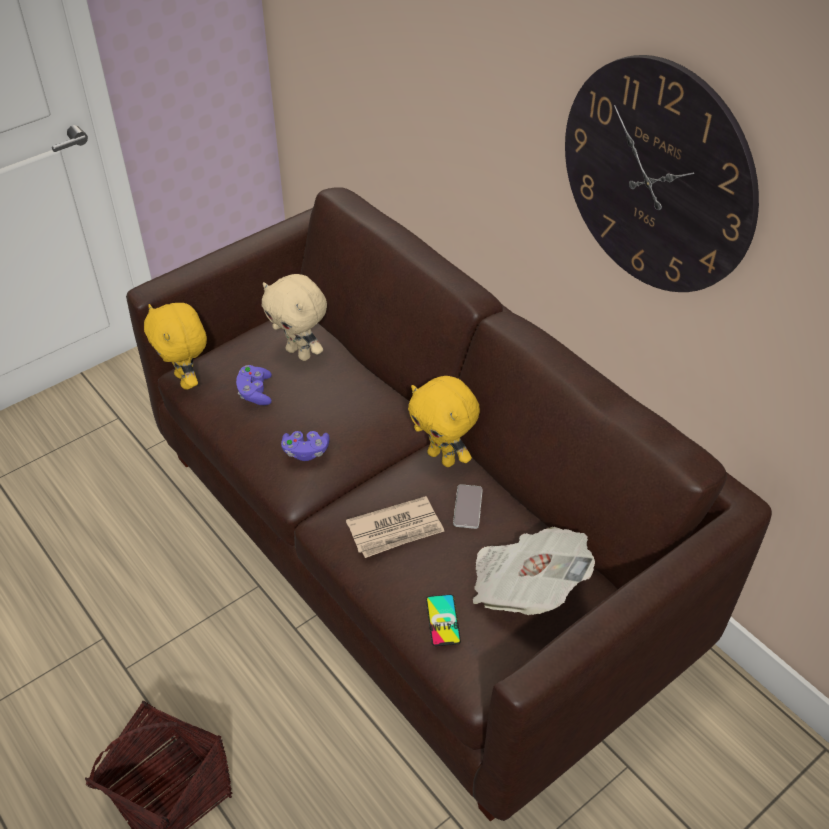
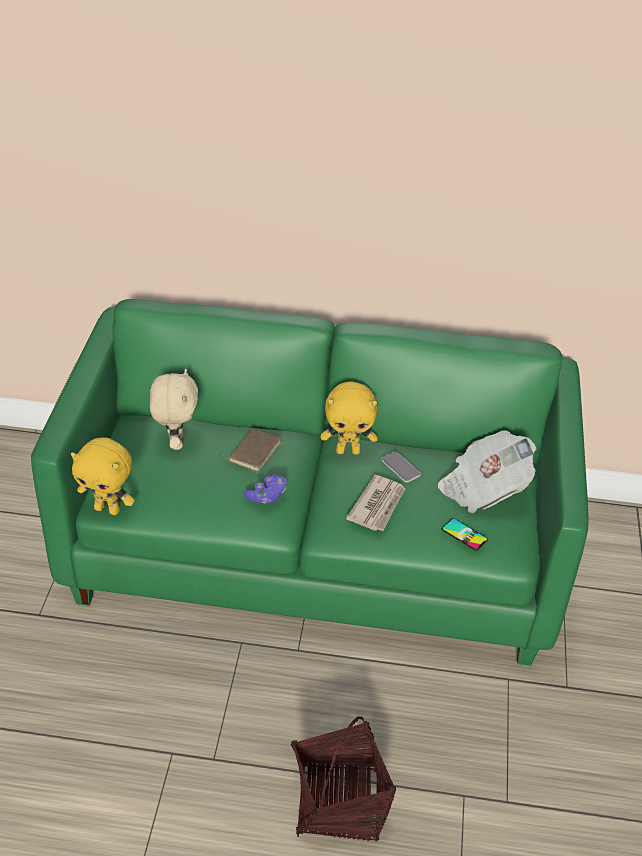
camera: 45 degrees left, 5 degrees down
brown sofa [126,187,772,822] -> green sofa [31,299,589,666]
purple game controller [236,365,272,405] -> none
beige plush toy [262,274,327,361] -> beige plush toy turned 90 degrees counterclockwise [150,369,198,450]
wall clock [565,55,759,292] -> none
none -> brown book [218,429,281,473]

